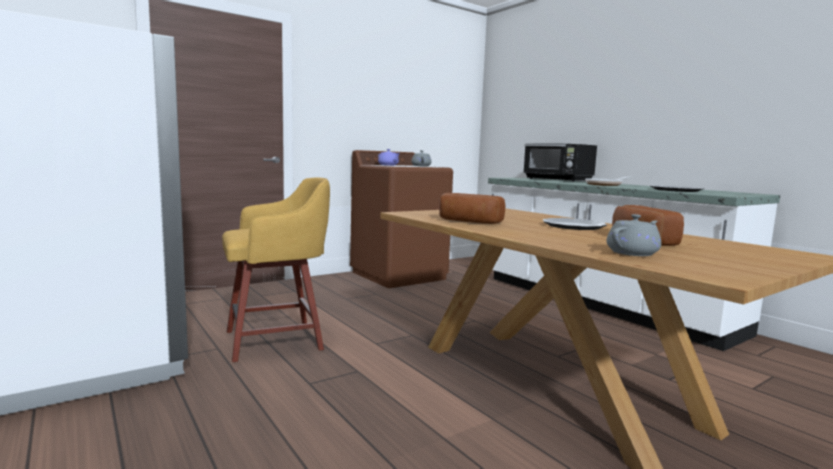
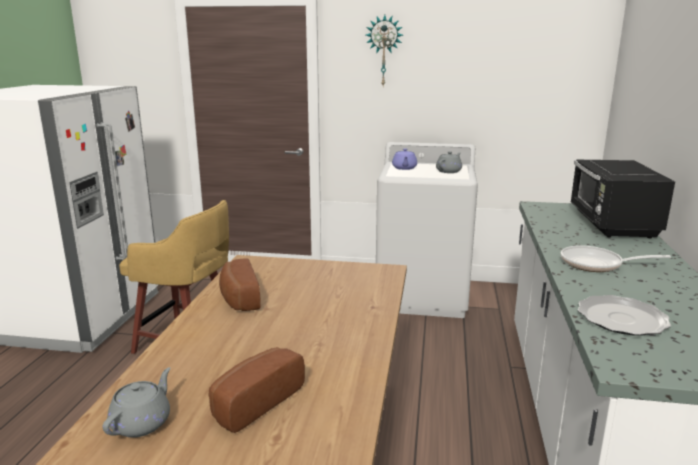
camera: 45 degrees right, 10 degrees up
brown washing machine [350,150,453,288] -> white washing machine [376,142,478,318]
plate [543,218,607,230] -> none
grey teapot [607,214,661,256] -> grey teapot turned 75 degrees counterclockwise [102,367,171,437]
none -> wall clock [366,15,403,86]

